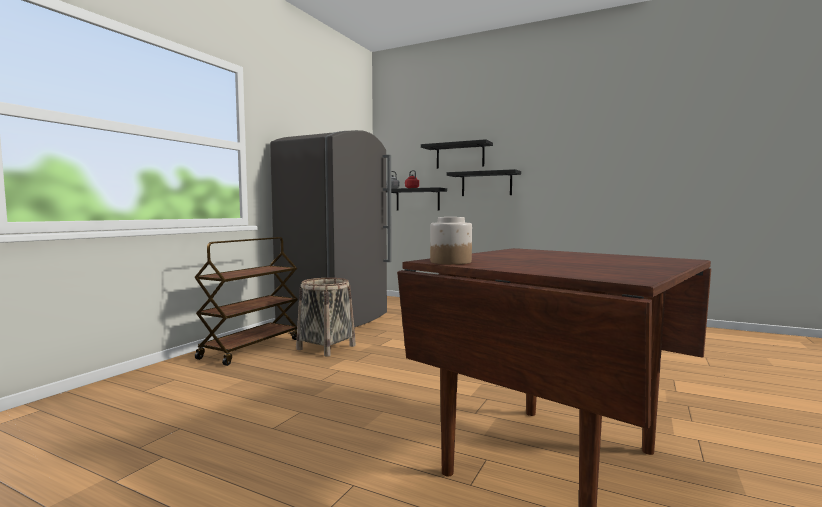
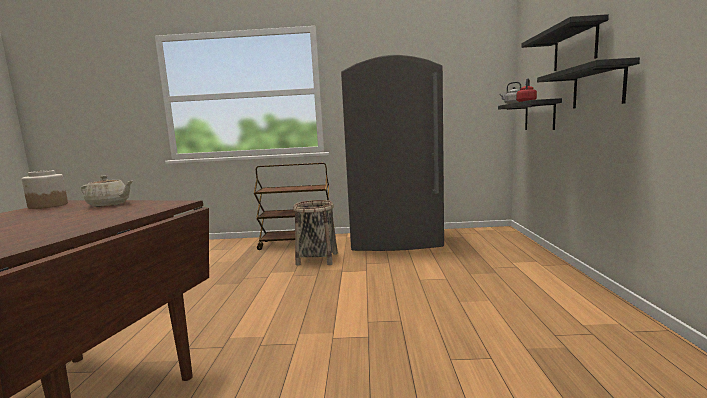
camera: 65 degrees right, 5 degrees up
none -> beige teapot [81,175,133,207]

